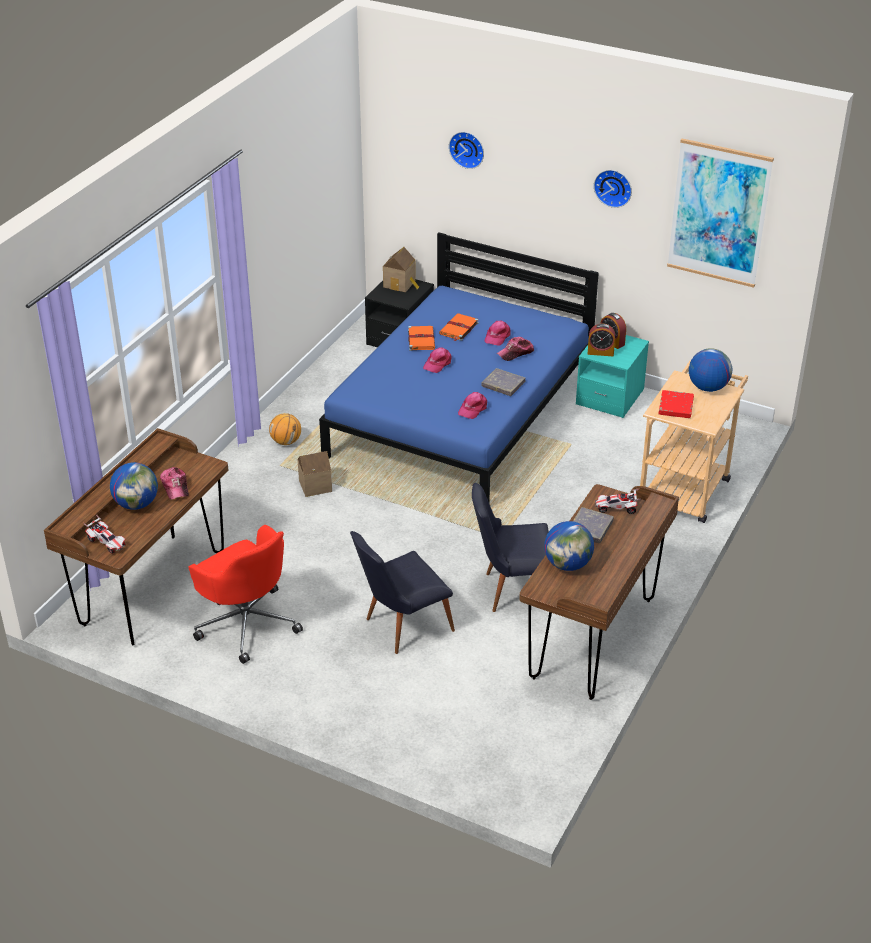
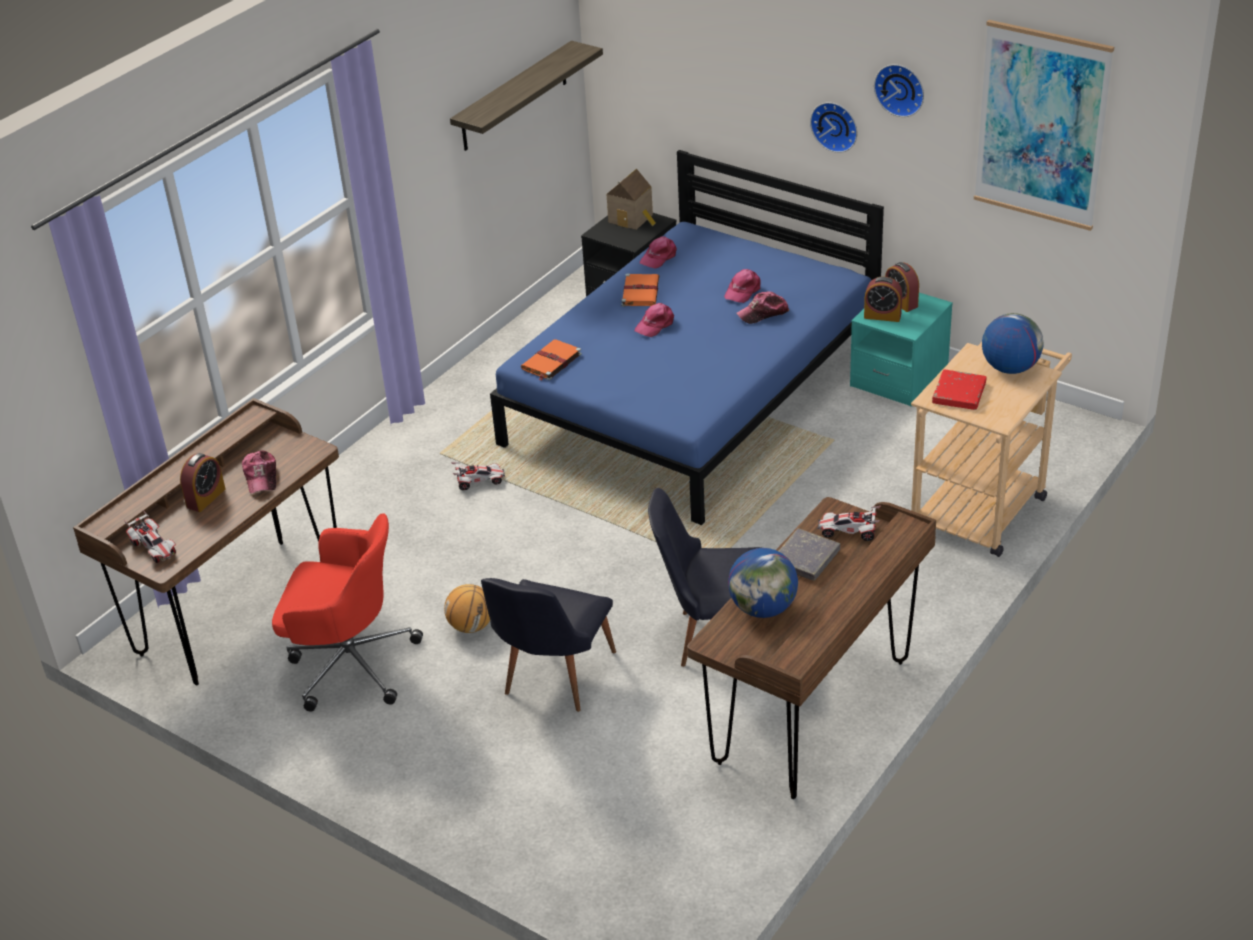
camera: 10 degrees right, 0 degrees up
globe [110,462,158,510] -> alarm clock [180,453,225,512]
red office chair [188,525,303,664] -> red office chair turned 45 degrees counterclockwise [272,513,423,712]
basketball [269,413,301,445] -> basketball moved to [444,584,490,633]
toy house [297,451,332,497] -> toy car [451,462,505,490]
black chair [350,531,455,654] -> black chair turned 45 degrees counterclockwise [481,578,616,712]
orange book [439,313,479,341] -> orange book moved to [521,339,582,381]
wall clock [449,132,484,169] -> wall clock moved to [810,102,857,153]
pink cap [458,392,487,419] -> pink cap moved to [640,237,677,269]
grey book [481,368,525,396] -> none
none -> shelf [450,41,603,151]

